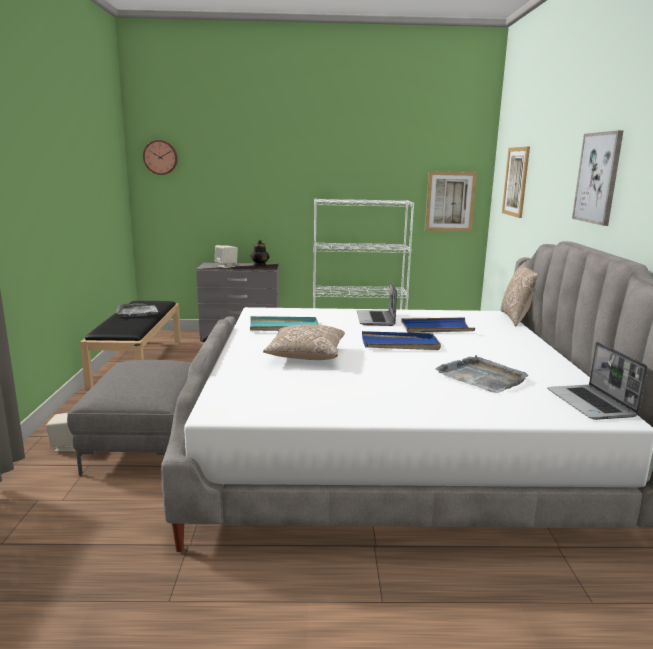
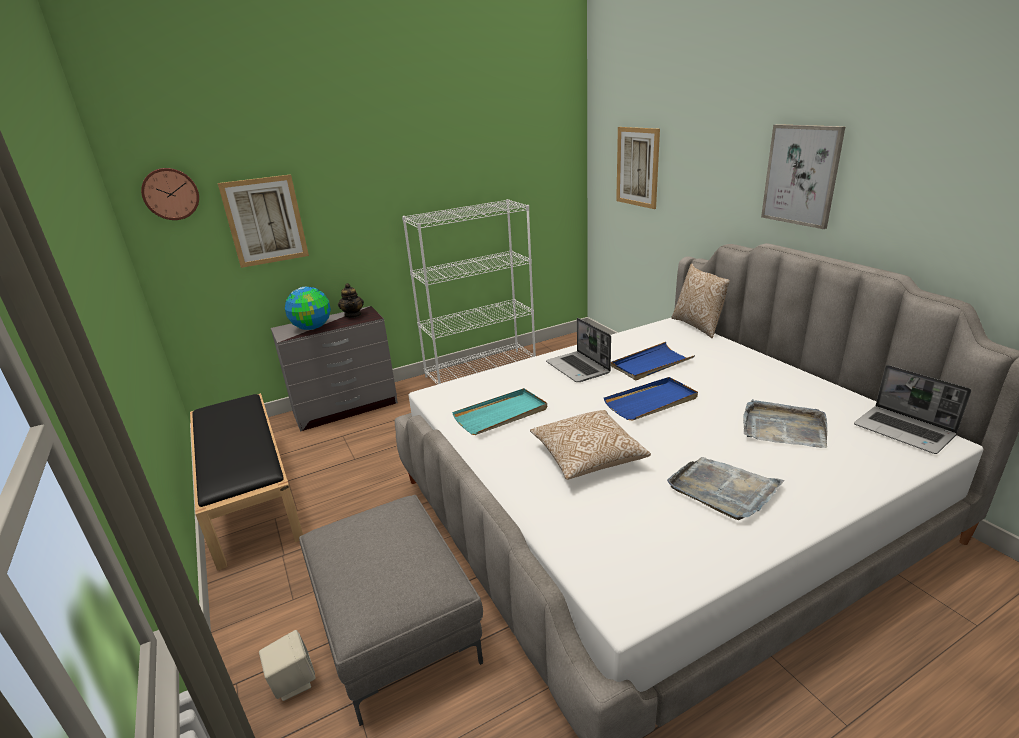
camera: 25 degrees left, 10 degrees up
grey tray [116,303,159,317] -> grey tray moved to [667,457,785,520]
beige speaker [215,245,238,268] -> globe [285,287,331,330]
picture [425,171,477,231] -> picture moved to [218,174,309,268]

